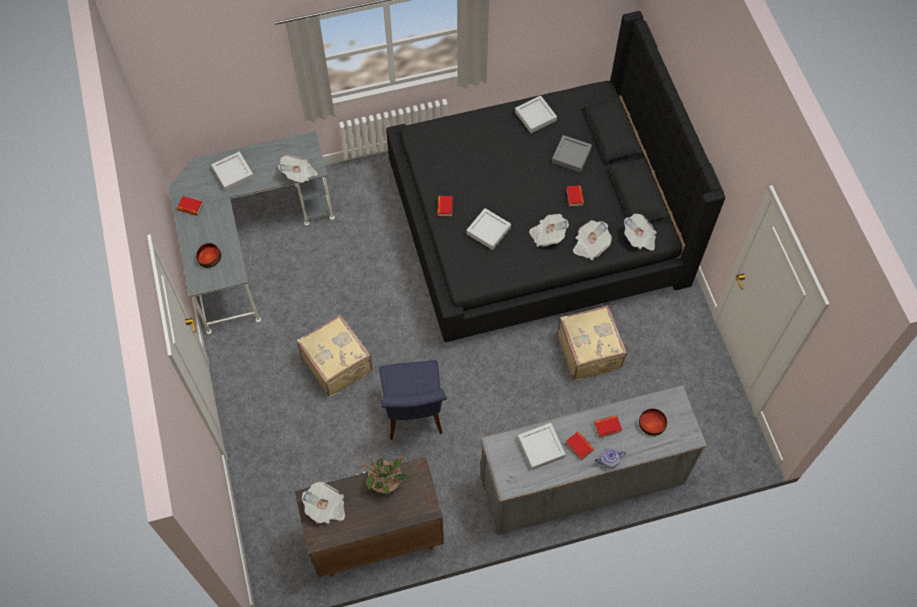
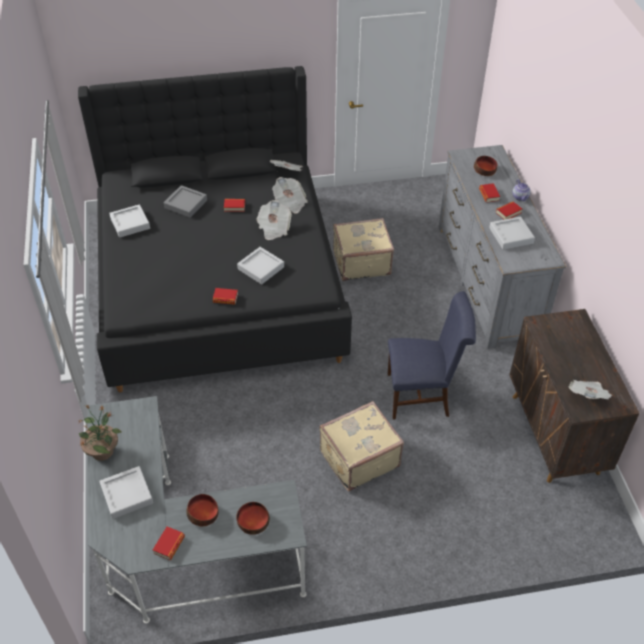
camera: 85 degrees left, 15 degrees down
newspaper [278,155,318,183] -> none
potted plant [361,454,411,495] -> potted plant moved to [78,405,121,461]
none -> bowl [186,494,219,526]

